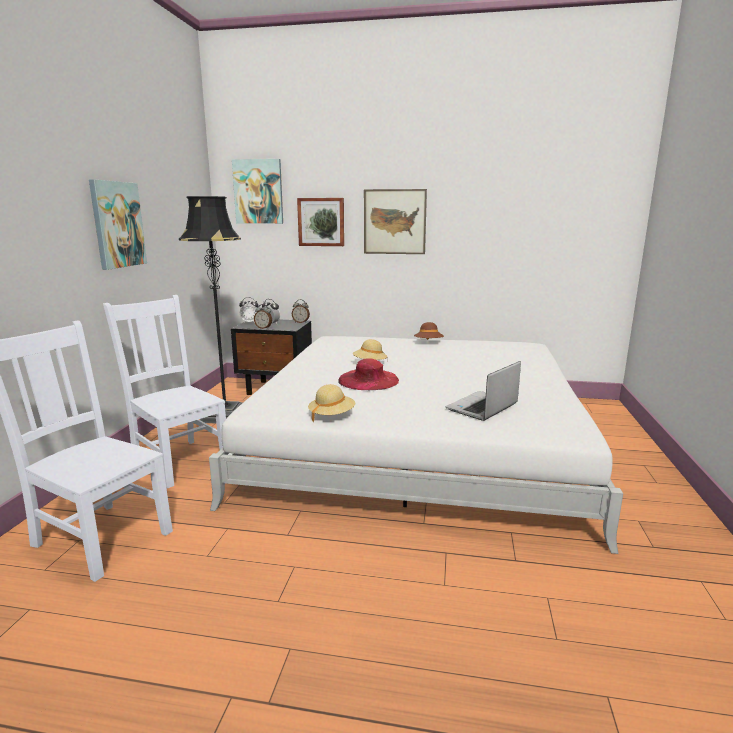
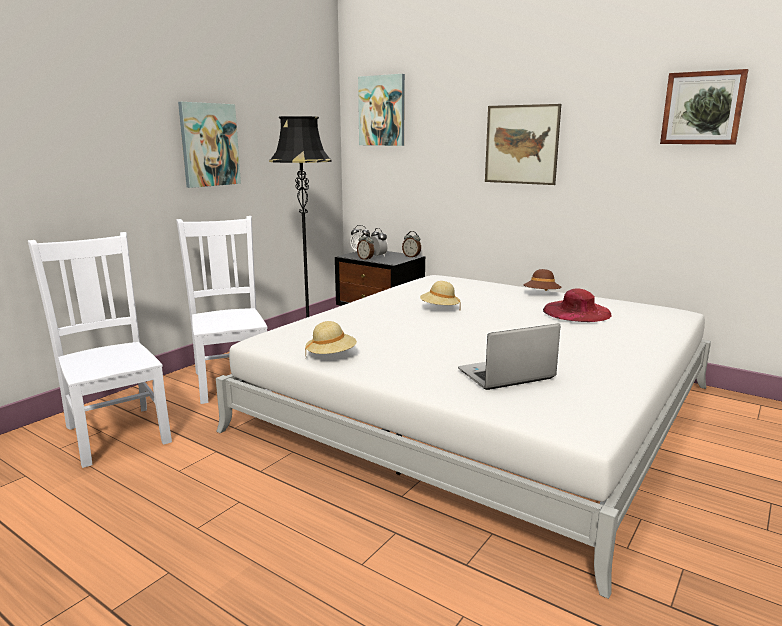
camera: 25 degrees right, 0 degrees up
picture [297,198,344,246] -> picture moved to [660,69,749,145]
red hat [338,358,399,390] -> red hat moved to [543,288,612,322]

